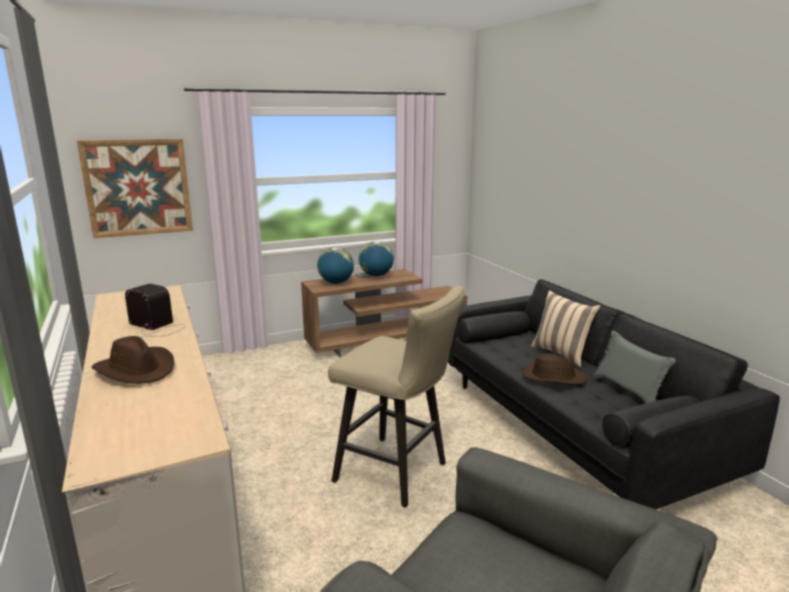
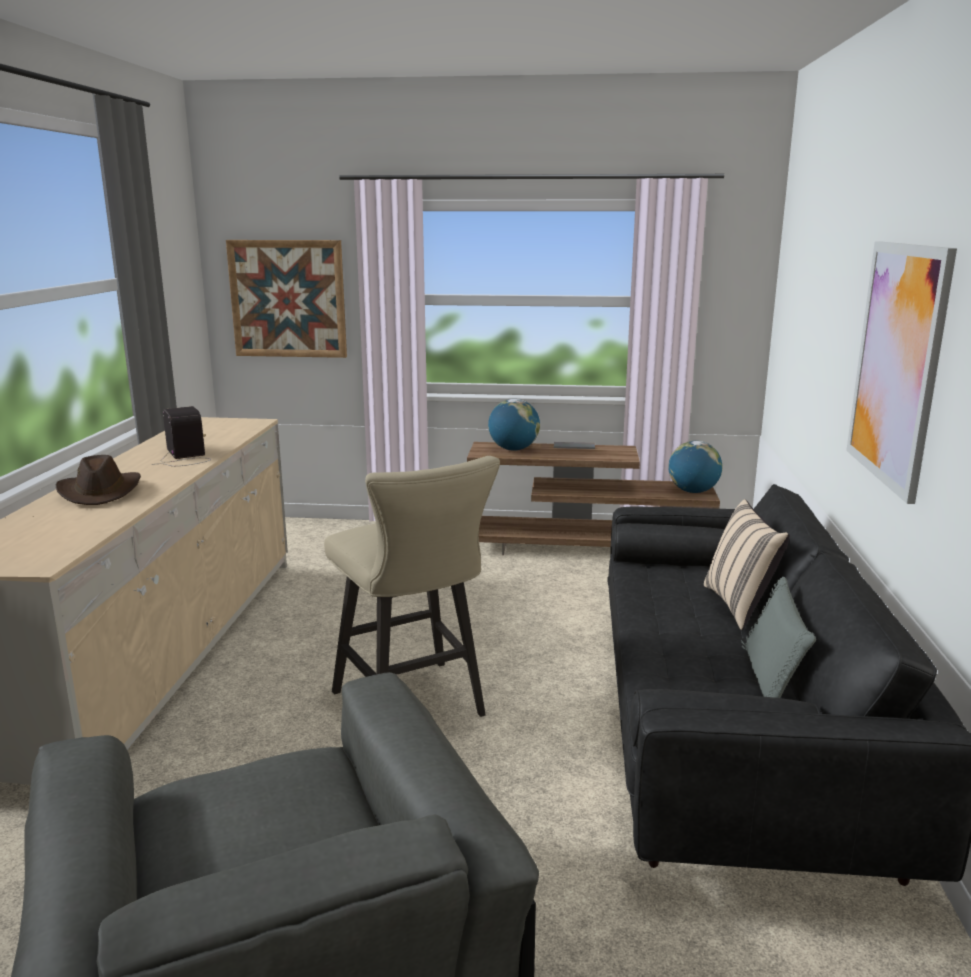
camera: 30 degrees right, 0 degrees up
globe [359,241,394,276] -> globe moved to [668,441,723,493]
brown hat [522,354,588,385] -> none
none -> picture [846,242,957,504]

